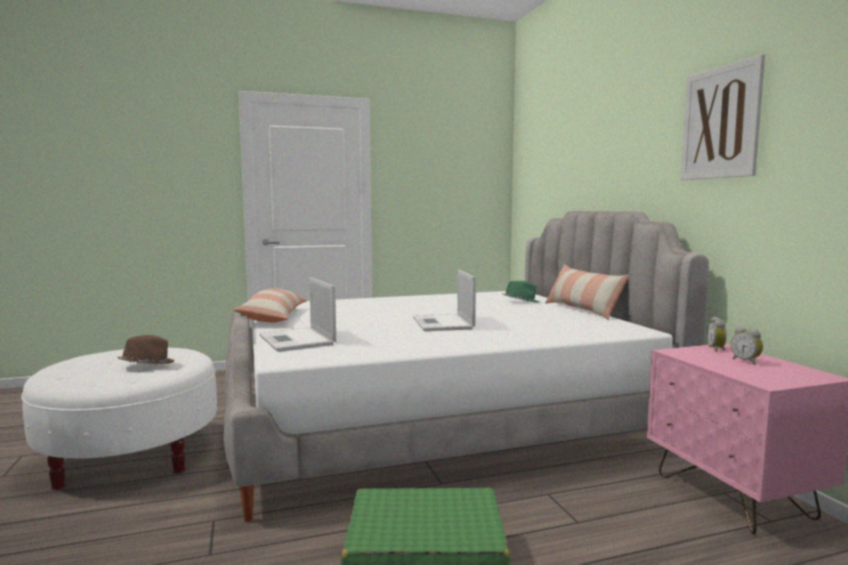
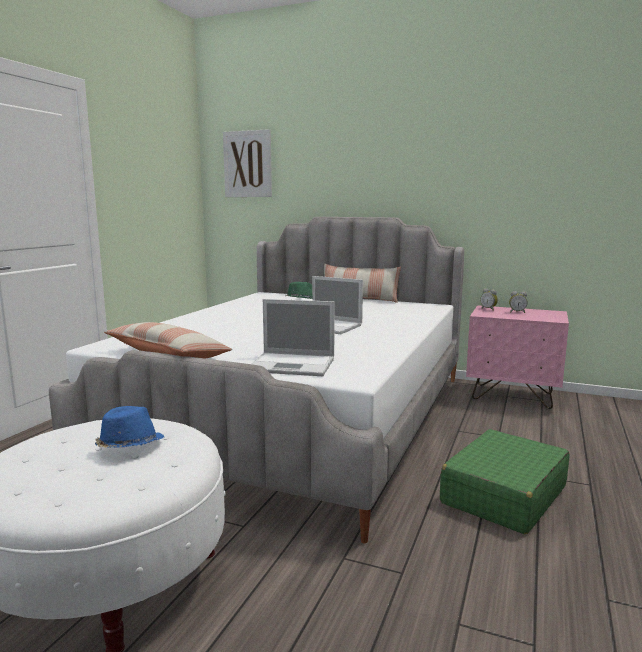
camera: 50 degrees left, 5 degrees up
brown hat [117,335,174,364] -> blue hat [95,406,164,448]
picture [681,54,765,180] -> picture moved to [223,129,272,197]

